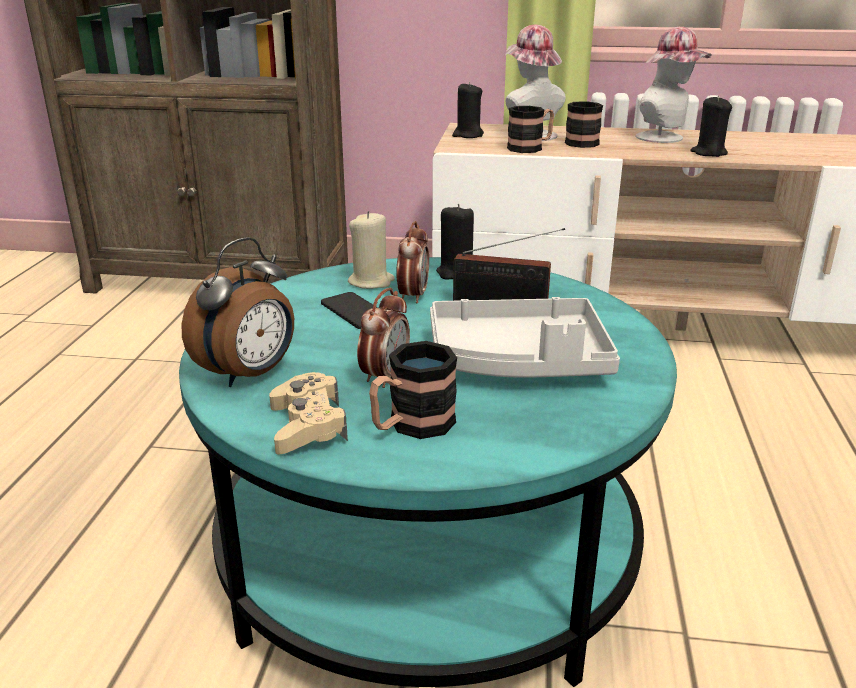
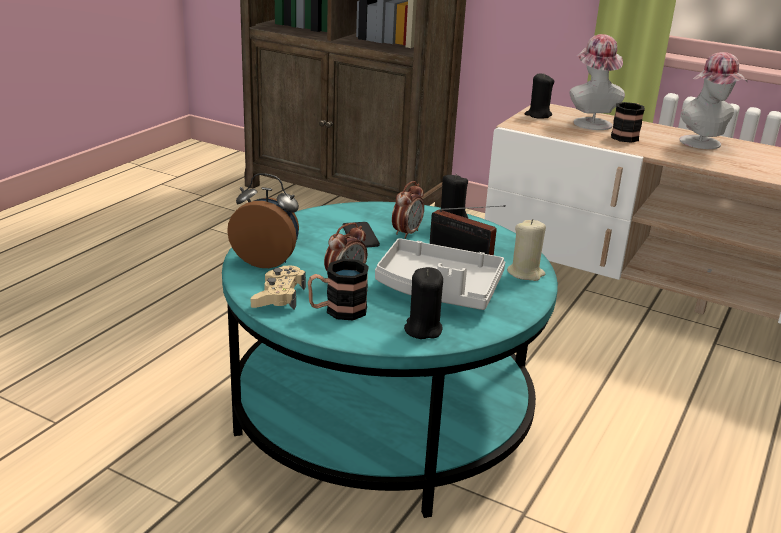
camera: 20 degrees right, 0 degrees up
alarm clock [181,237,294,387] -> alarm clock turned 135 degrees counterclockwise [227,173,299,268]
beige candle [348,211,395,289] -> beige candle moved to [507,219,546,281]
mug [507,106,554,153] -> none
black candle [690,96,732,157] -> black candle moved to [404,267,443,339]

